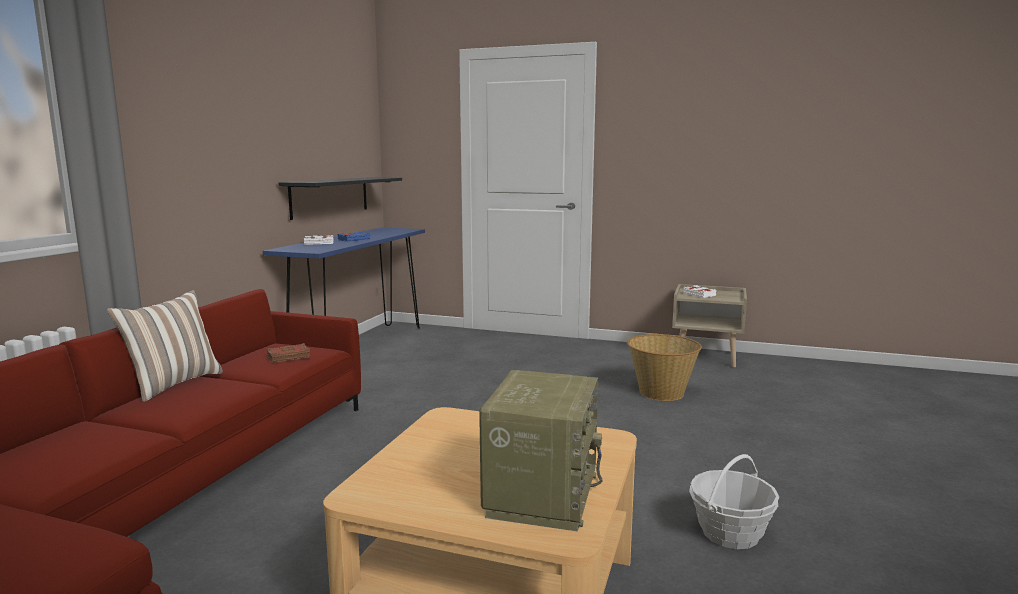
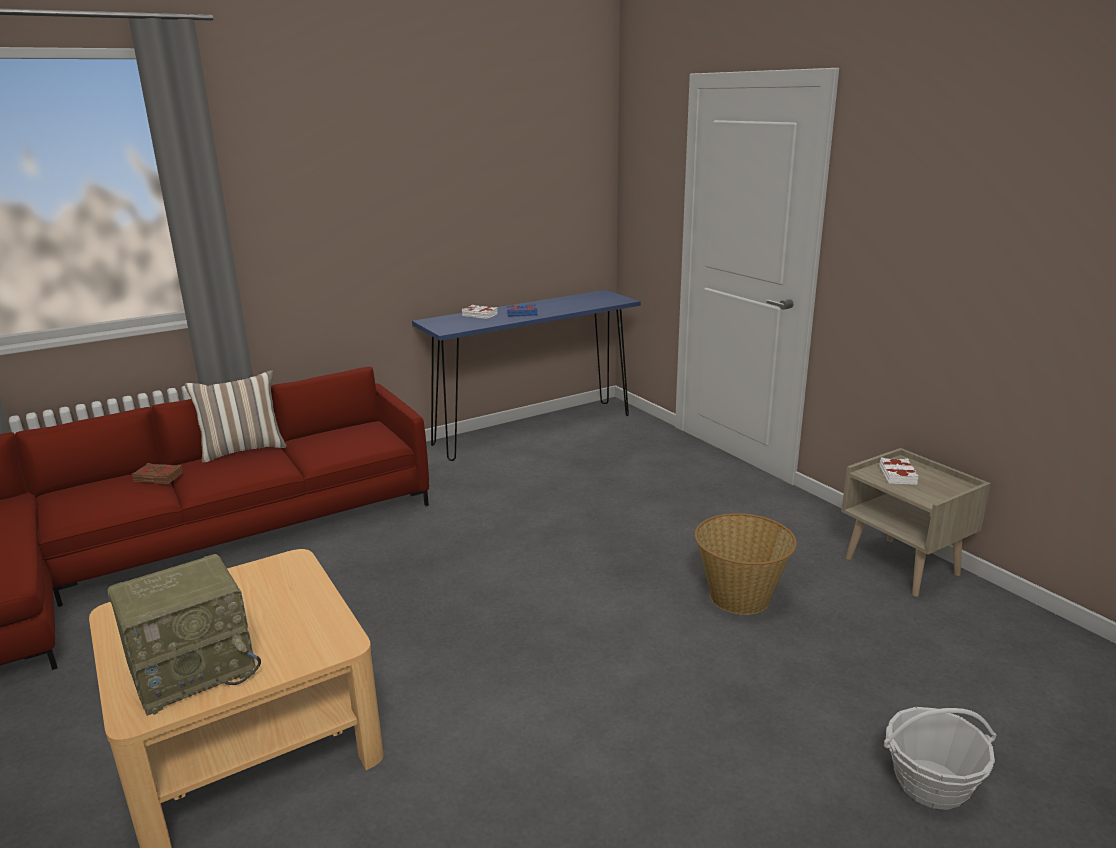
camera: 40 degrees right, 10 degrees up
brown book [267,343,310,363] -> brown book moved to [132,463,183,484]
black shelf [278,177,402,220] -> none
basket [689,454,779,549] -> basket moved to [884,707,996,810]

